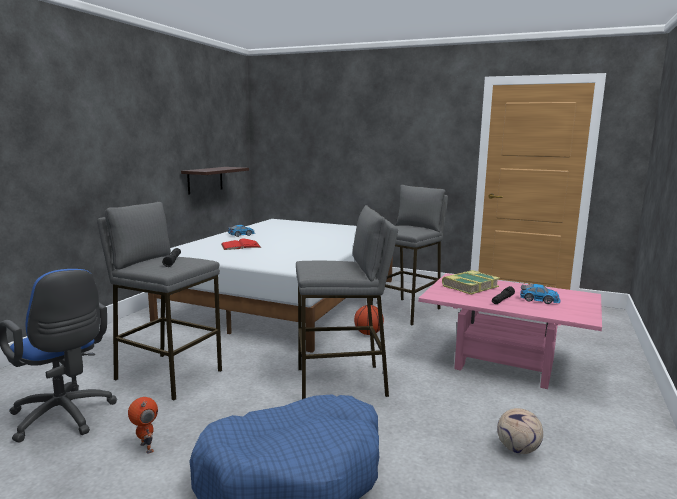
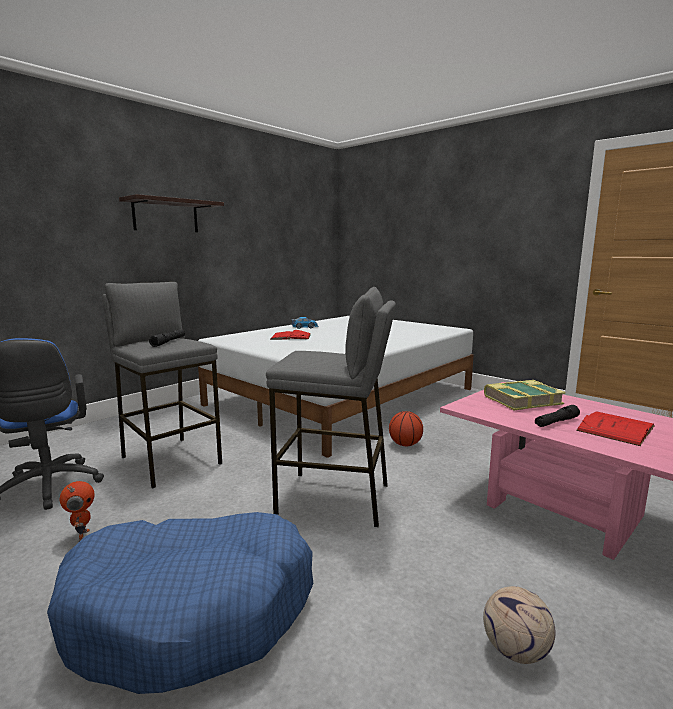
camera: 20 degrees right, 0 degrees up
shelf [181,167,249,195] -> shelf moved to [119,194,224,232]
grey stool [370,185,448,325] -> none
toy car [520,284,561,304] -> red book [576,411,655,446]

